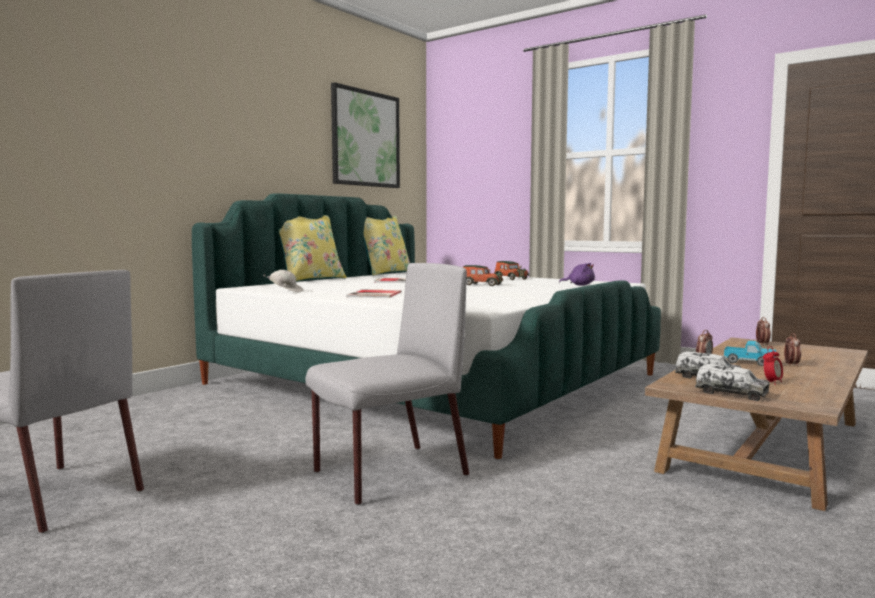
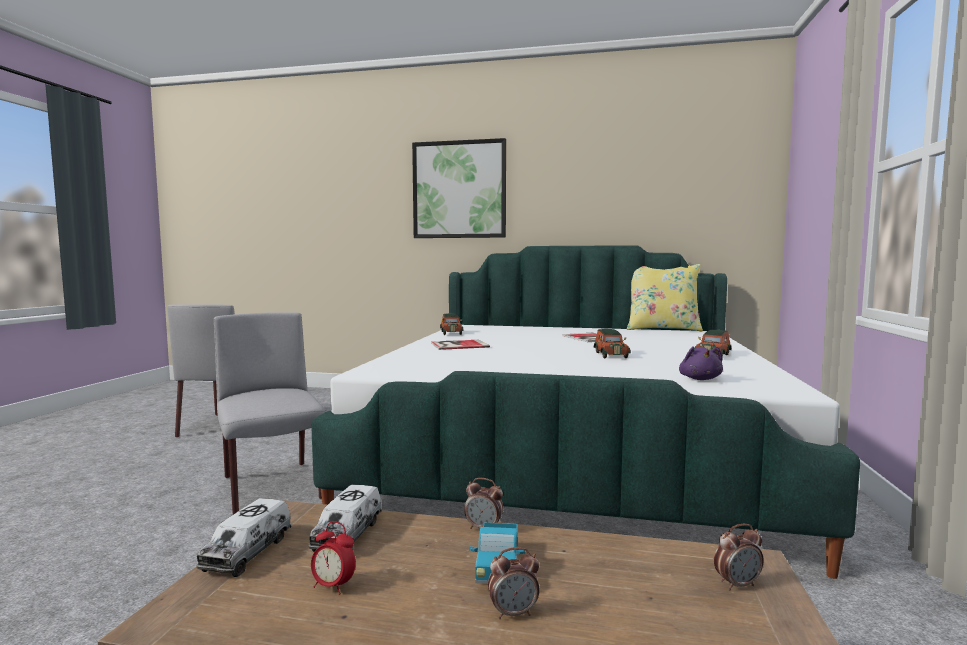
camera: 65 degrees right, 0 degrees up
white cap [263,270,303,292] -> toy car [440,313,463,335]
yellow pillow [279,215,346,281] -> none
grey chair [305,263,469,505] -> grey chair turned 150 degrees counterclockwise [214,312,326,514]
picture [331,82,400,188] -> picture moved to [412,138,506,238]

